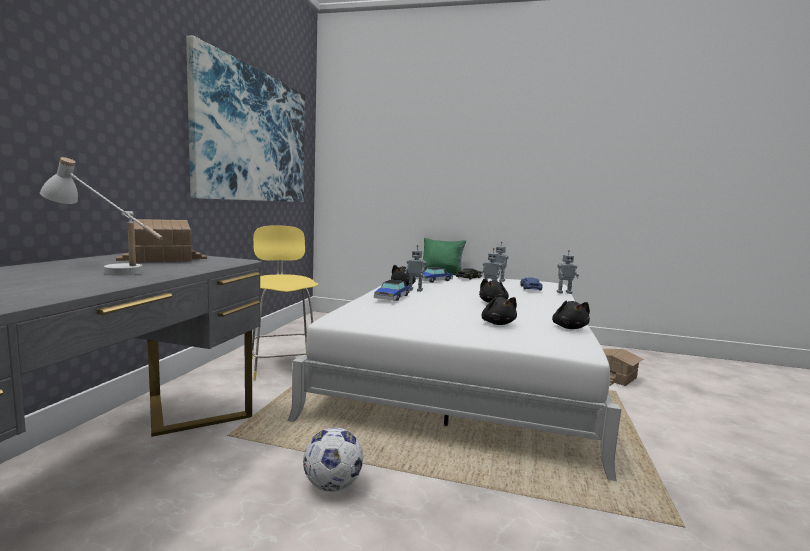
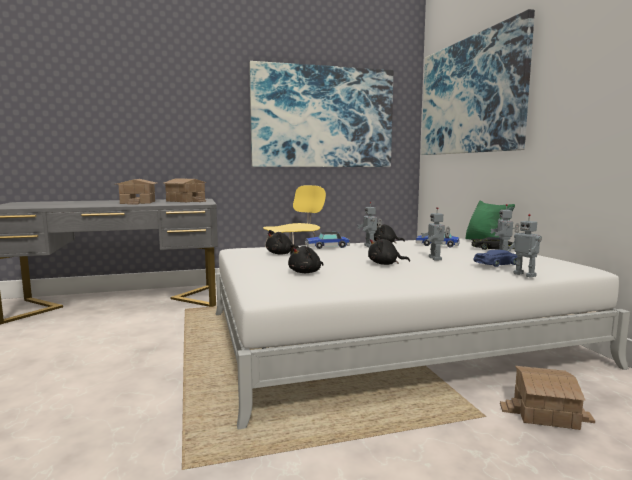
camera: 60 degrees right, 0 degrees up
white table lamp [40,157,163,276] -> toy house [117,179,157,205]
football [303,428,363,492] -> none
black plush toy [552,300,590,329] -> black plush toy moved to [266,230,299,254]
none -> picture [421,9,535,155]

